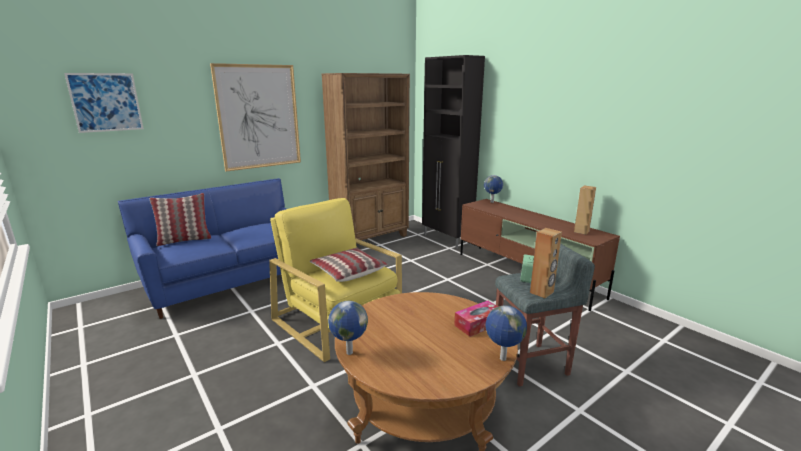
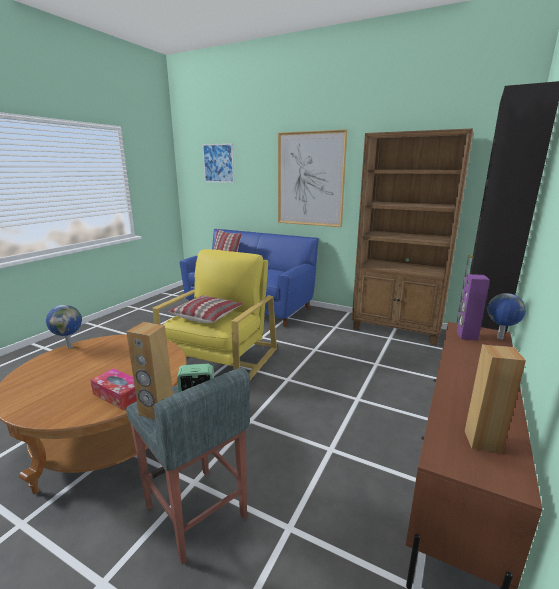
camera: 65 degrees right, 0 degrees up
globe [486,305,527,361] -> none
none -> purple speaker [457,274,490,340]

